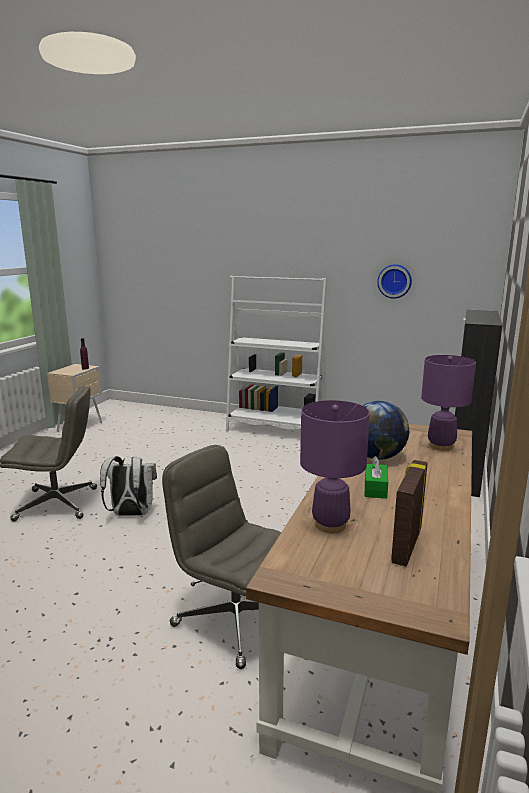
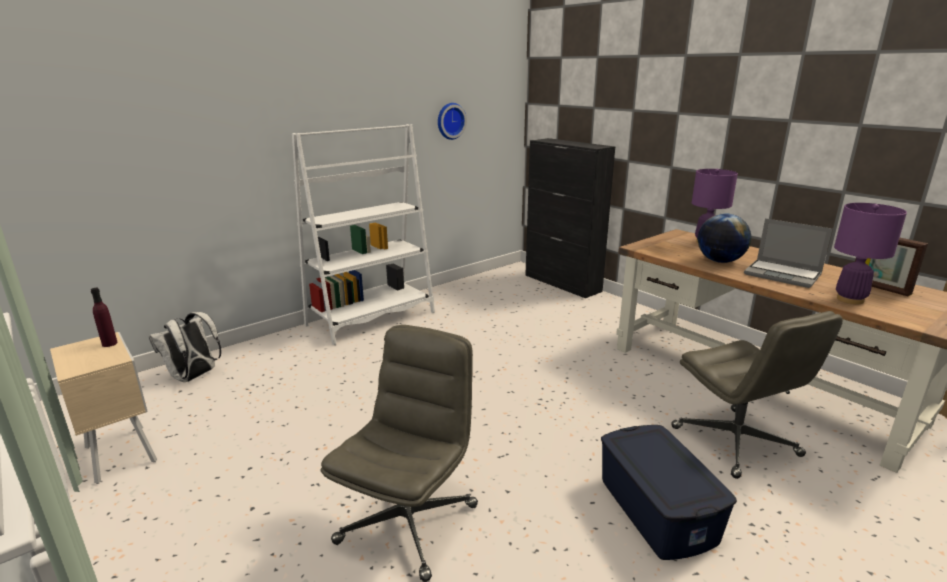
camera: 60 degrees left, 5 degrees up
white backpack [100,456,157,516] -> white backpack moved to [149,312,221,382]
grey office chair [162,445,281,669] -> grey office chair turned 90 degrees counterclockwise [671,311,843,479]
green tissue box [365,456,388,499] -> laptop [744,218,832,288]
none -> blue storage box [601,425,737,560]

